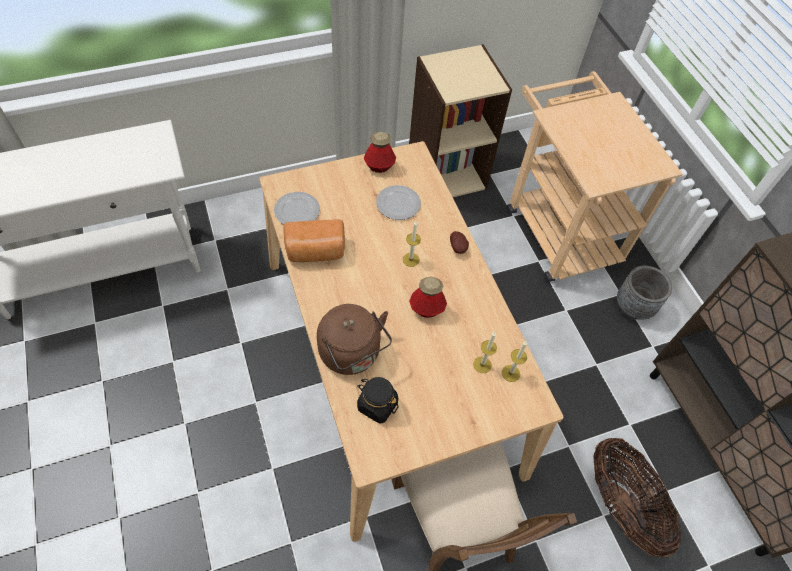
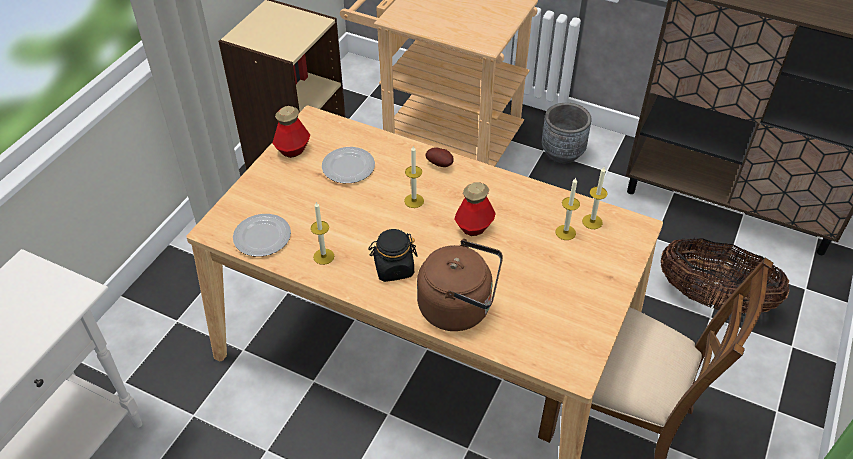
camera: 40 degrees left, 10 degrees down
bread [283,219,345,262] -> candle [311,202,334,265]
black jar [357,377,399,424] -> black jar moved to [368,229,418,282]

